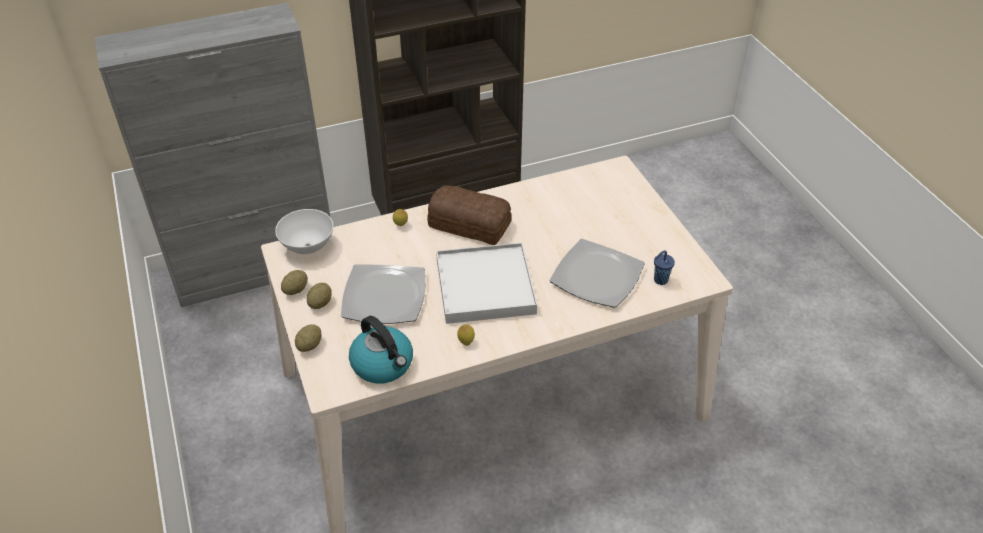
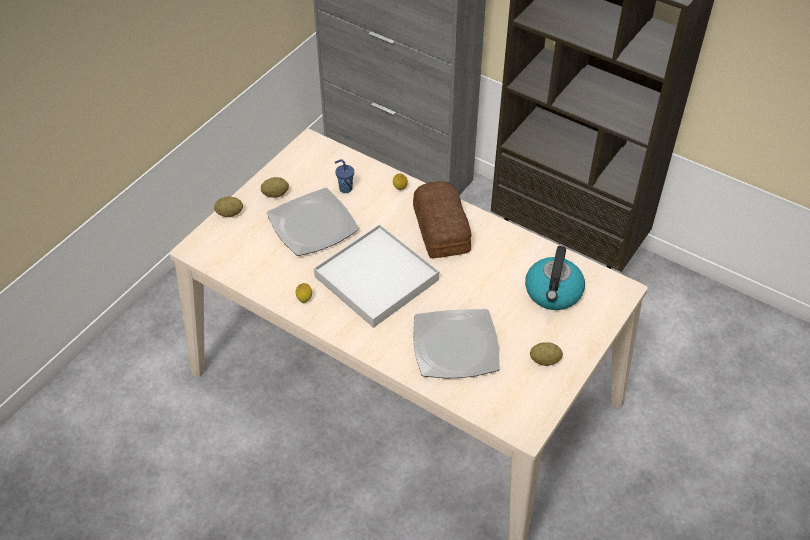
camera: 55 degrees right, 5 degrees up
white bowl [275,209,334,254] -> none
potato [281,270,308,295] -> potato moved to [530,342,563,366]
kettle [349,316,413,384] -> kettle moved to [525,246,585,310]
blue cup [654,250,675,285] -> blue cup moved to [335,159,354,193]

